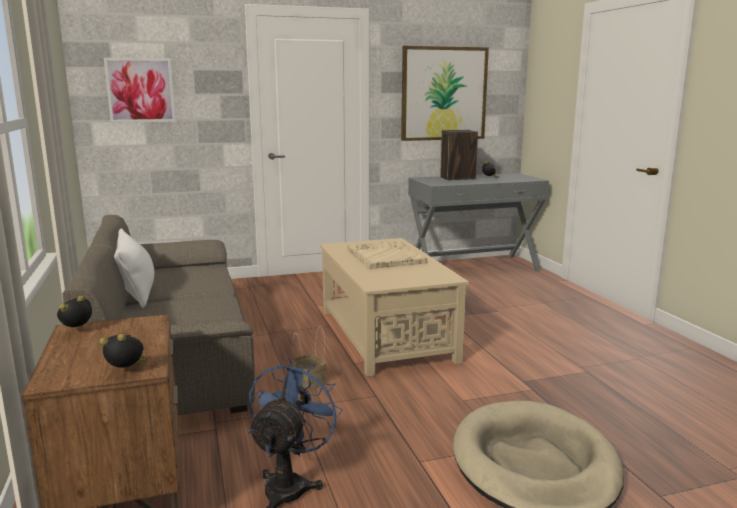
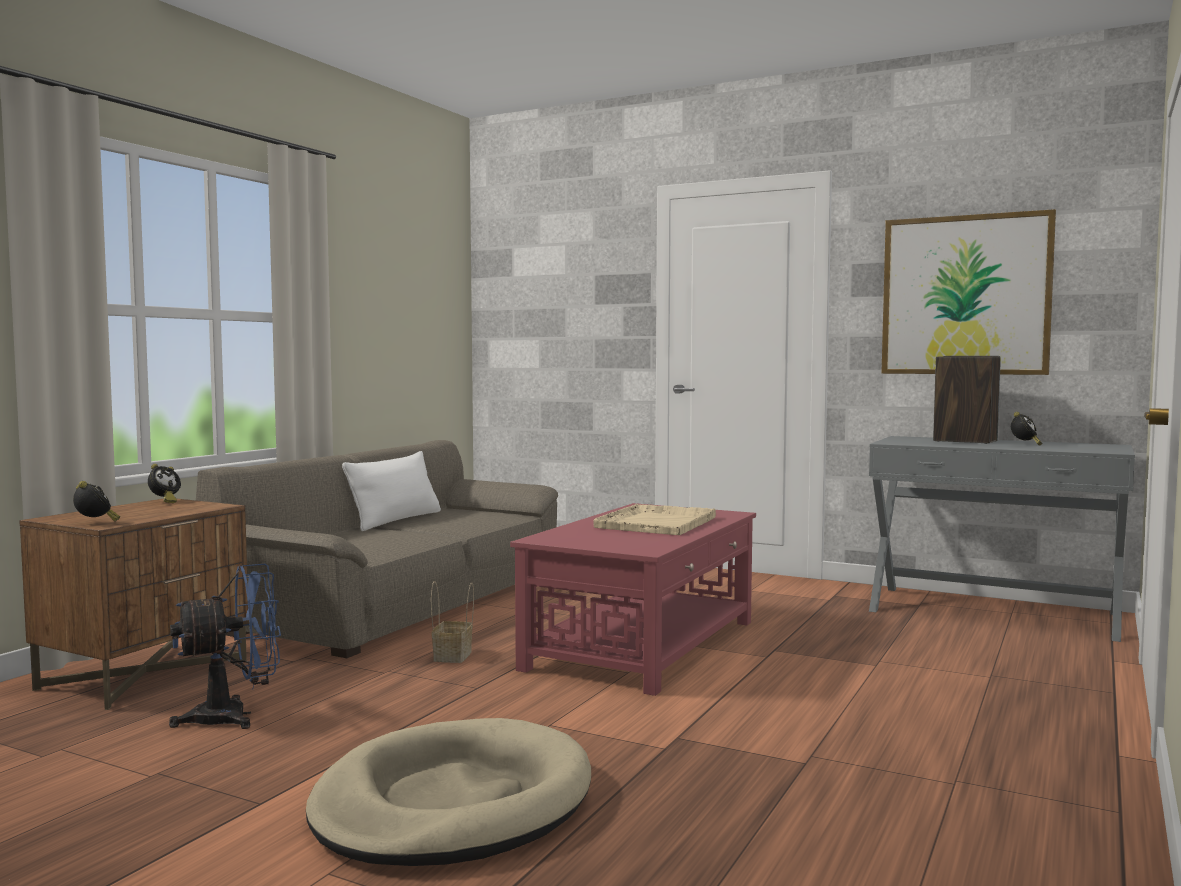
camera: 45 degrees right, 10 degrees down
alarm clock [57,296,92,327] -> alarm clock turned 120 degrees clockwise [148,464,181,503]
picture [104,58,176,123] -> none
beige coffee table [320,238,469,376] -> red coffee table [510,503,756,696]

